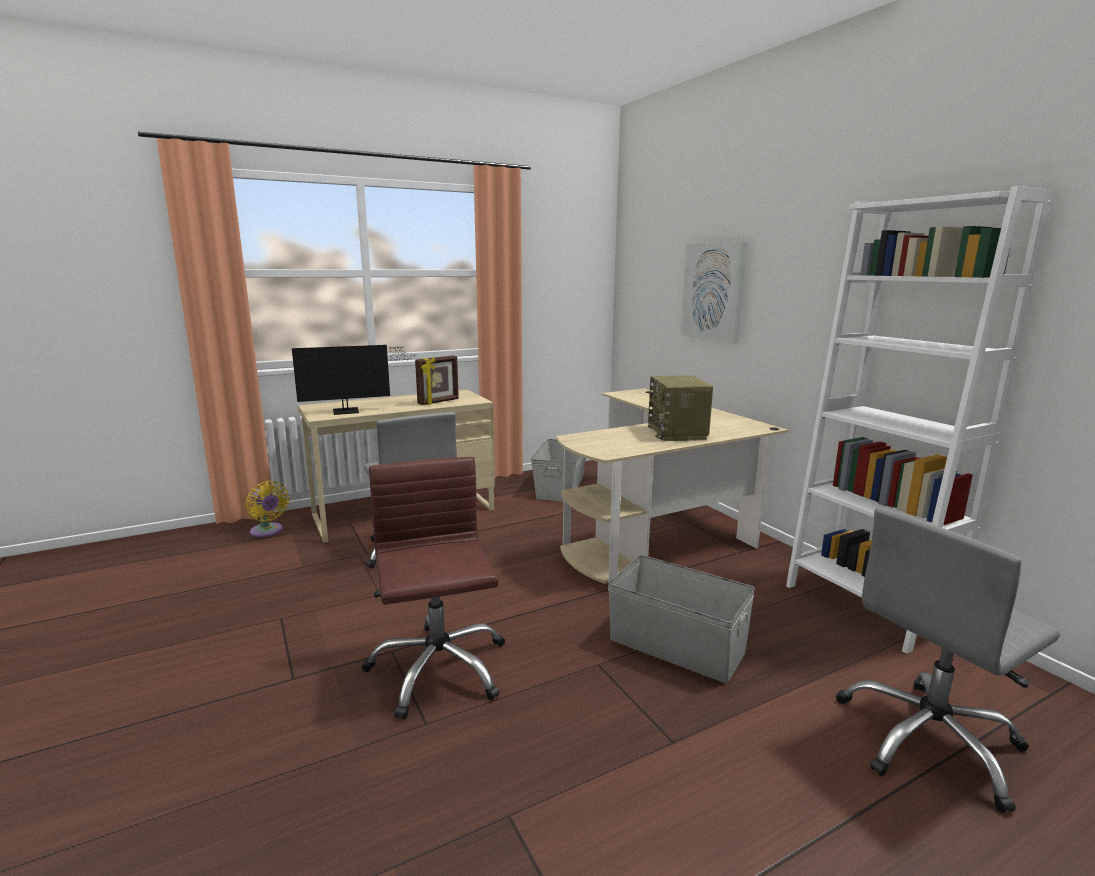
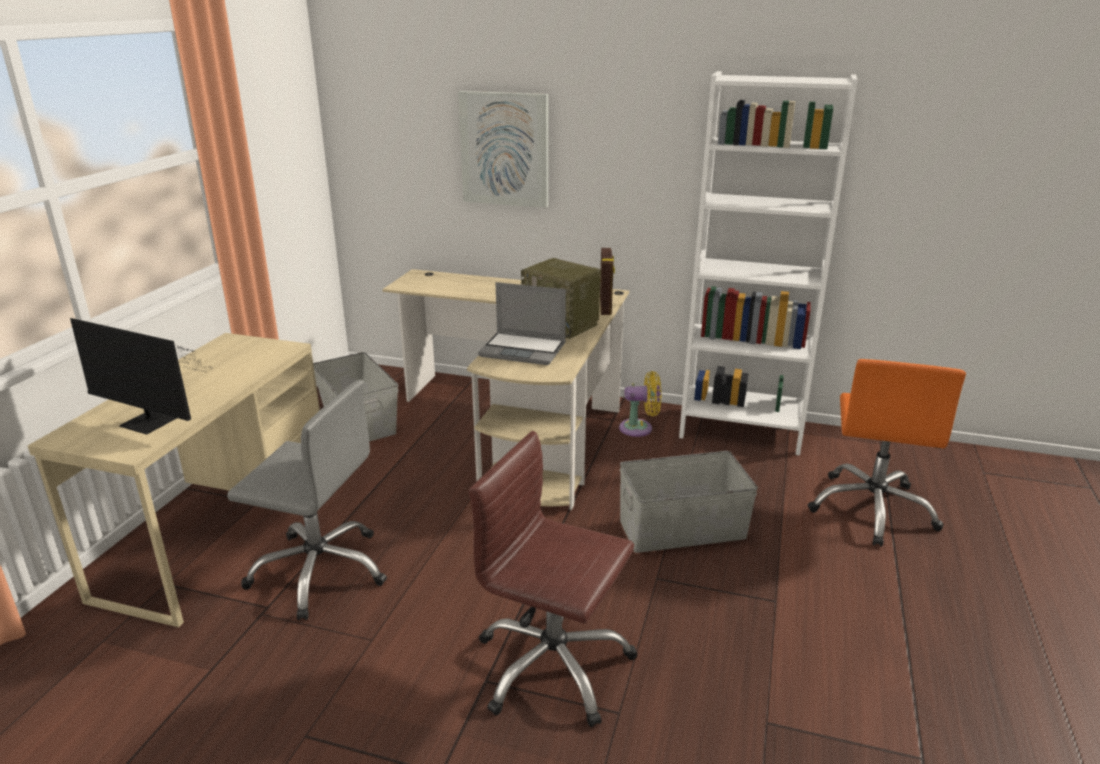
camera: 45 degrees left, 10 degrees up
yellow fan [245,481,289,537] -> yellow fan moved to [619,371,661,437]
monitor [292,345,416,415] -> monitor turned 90 degrees clockwise [70,318,212,435]
picture frame [415,355,459,405] -> picture frame moved to [600,248,615,315]
grey office chair [836,508,1060,813] -> orange office chair [808,359,966,547]
none -> laptop [478,282,566,365]

